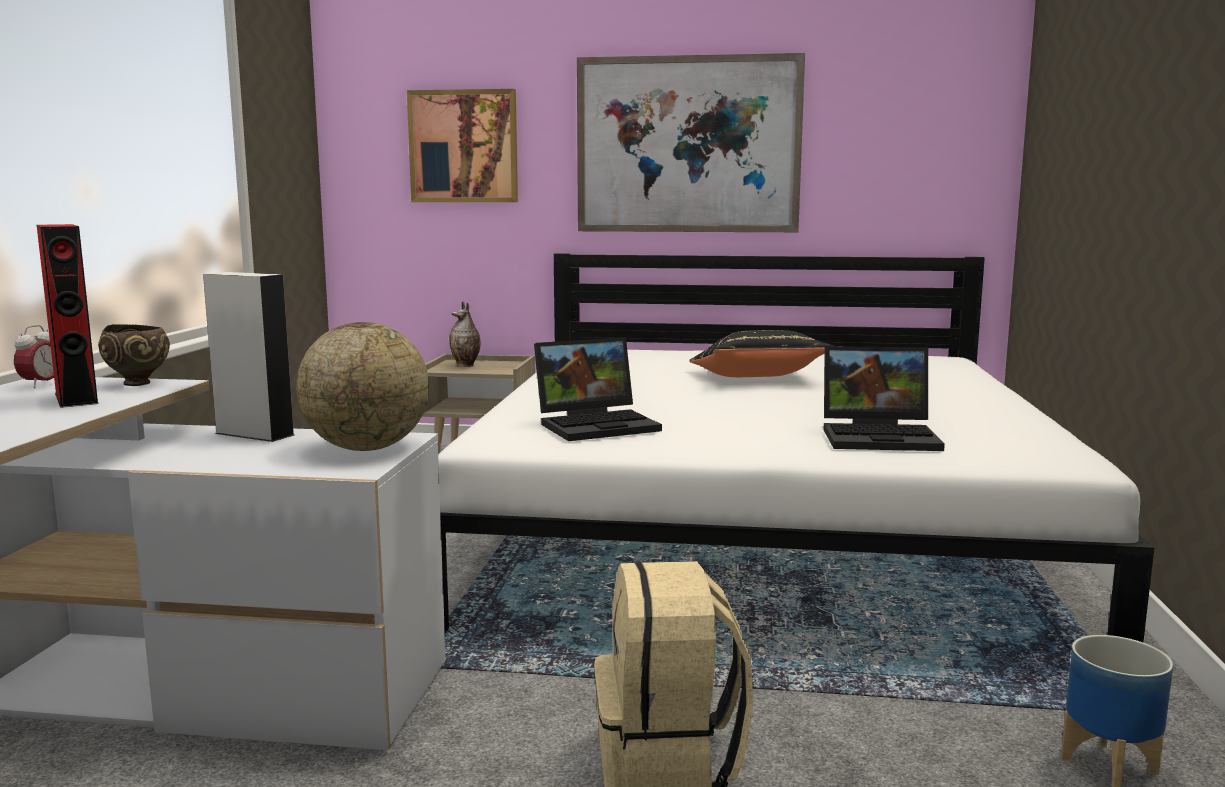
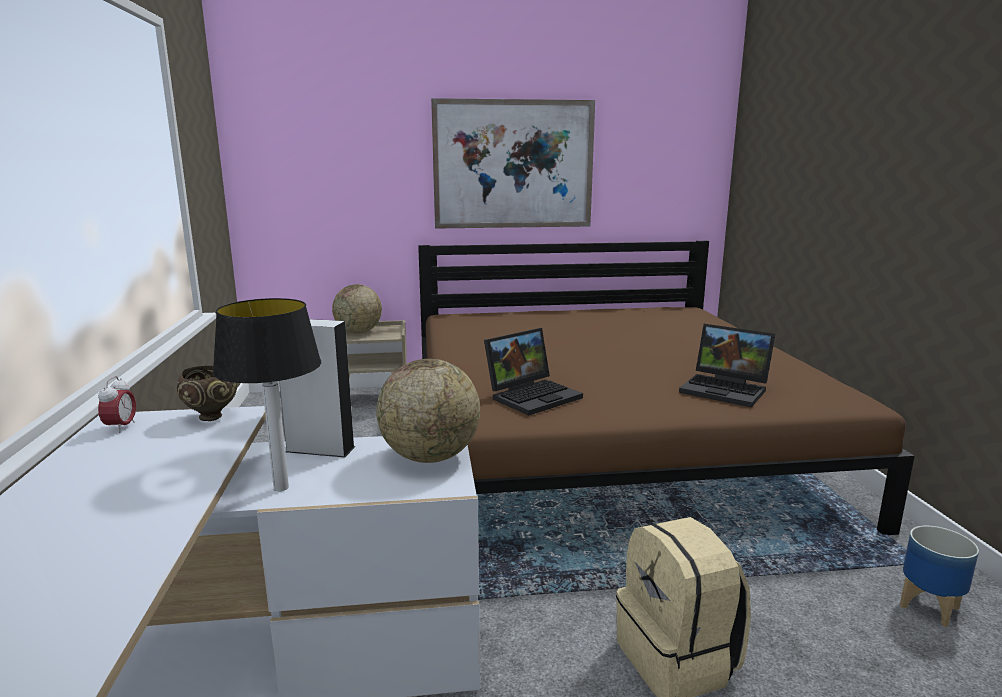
camera: 15 degrees left, 5 degrees up
red speaker [37,224,99,408] -> none
picture [407,89,518,202] -> none
white bed [438,253,1154,642] -> brown bed [418,241,915,535]
vase [449,301,481,367] -> globe [332,284,382,333]
black pillow [689,330,834,377] -> none
laptop [824,346,945,451] -> laptop turned 45 degrees clockwise [679,324,775,407]
none -> table lamp [213,298,321,491]

